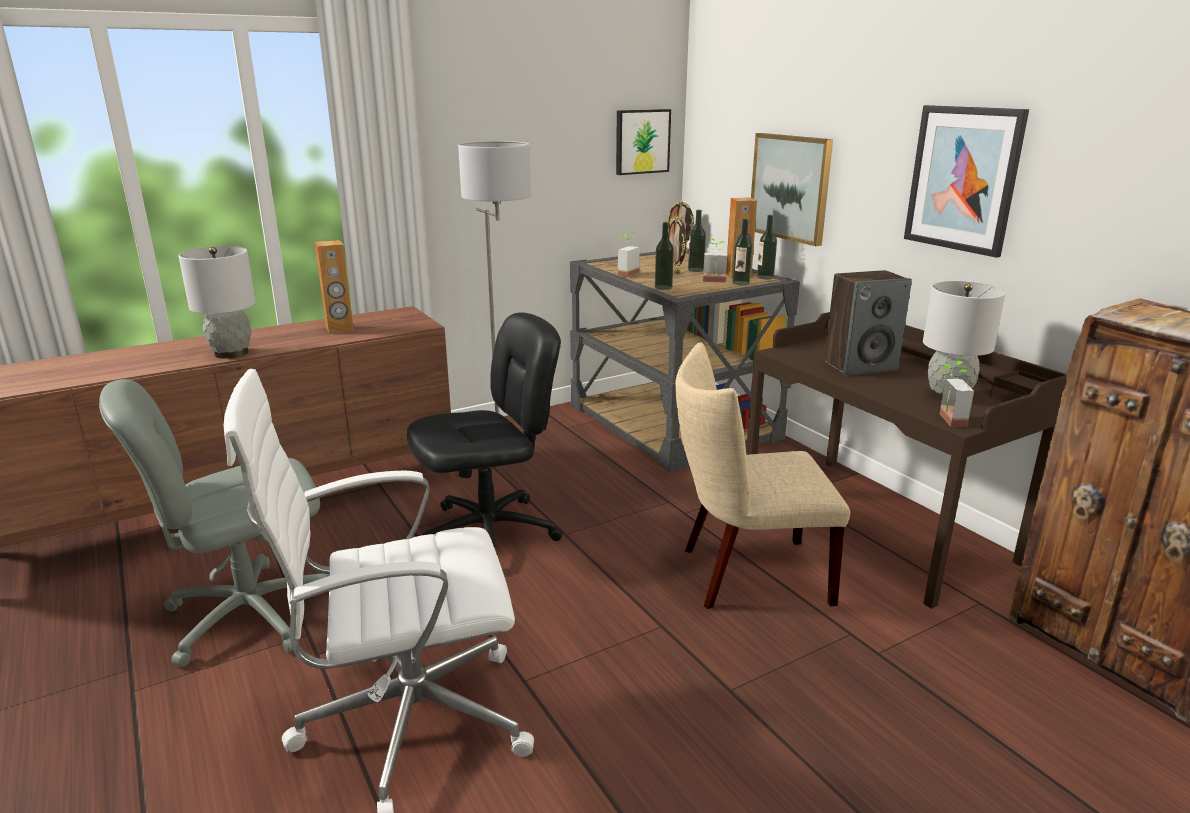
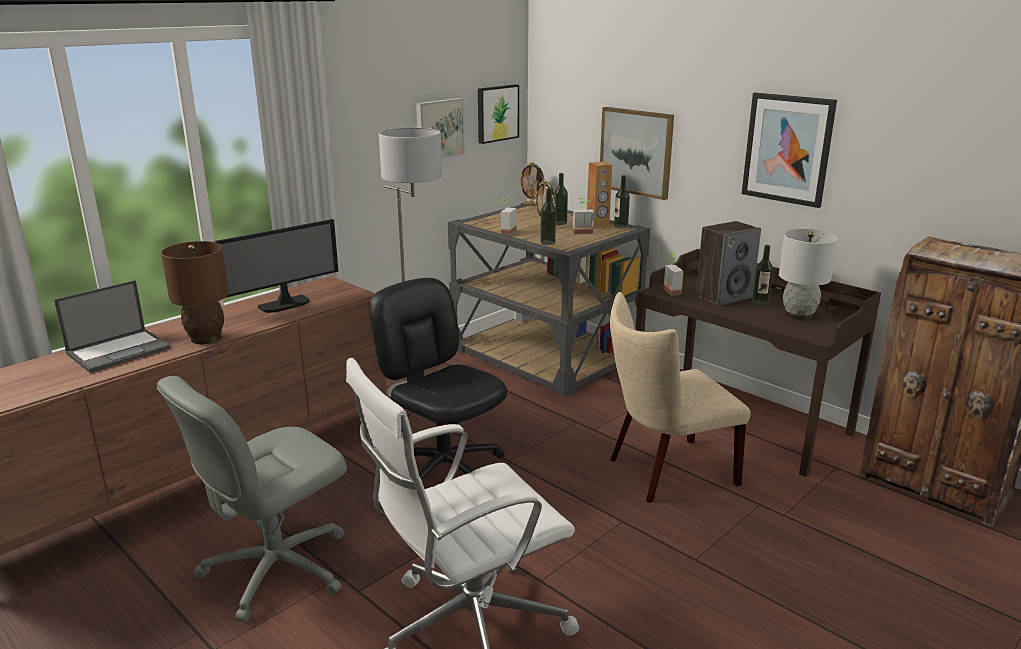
camera: 15 degrees left, 0 degrees up
white table lamp [178,246,256,359] -> brown table lamp [161,241,229,344]
brown speaker [314,240,354,334] -> monitor [215,219,339,313]
black office chair [407,312,563,548] -> black office chair turned 90 degrees counterclockwise [370,278,507,480]
bottle [732,219,753,285] -> bottle moved to [752,245,773,306]
potted plant [940,361,974,427] -> potted plant moved to [662,253,684,296]
none -> laptop [54,280,171,373]
none -> picture [416,98,465,158]

